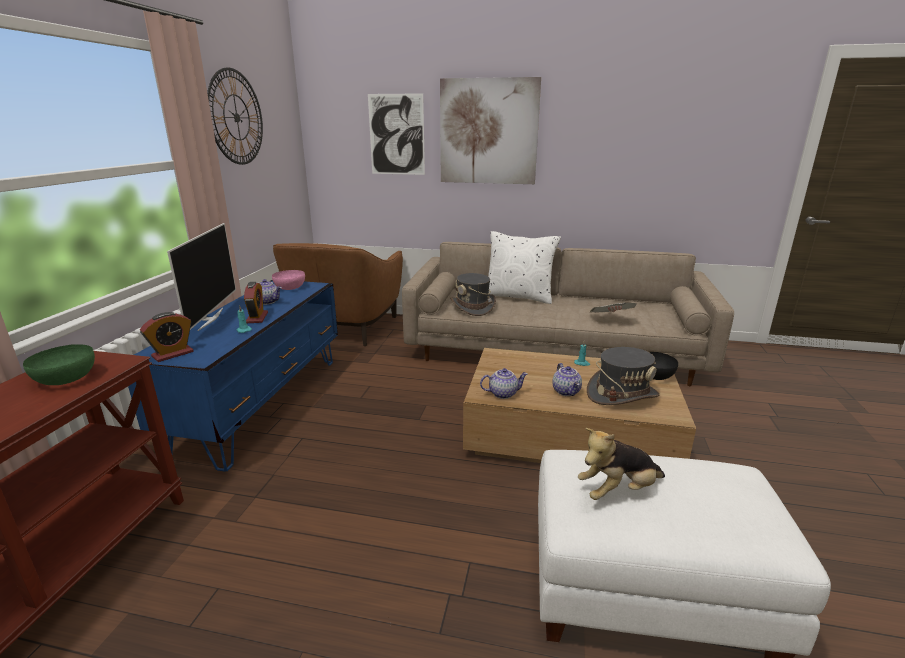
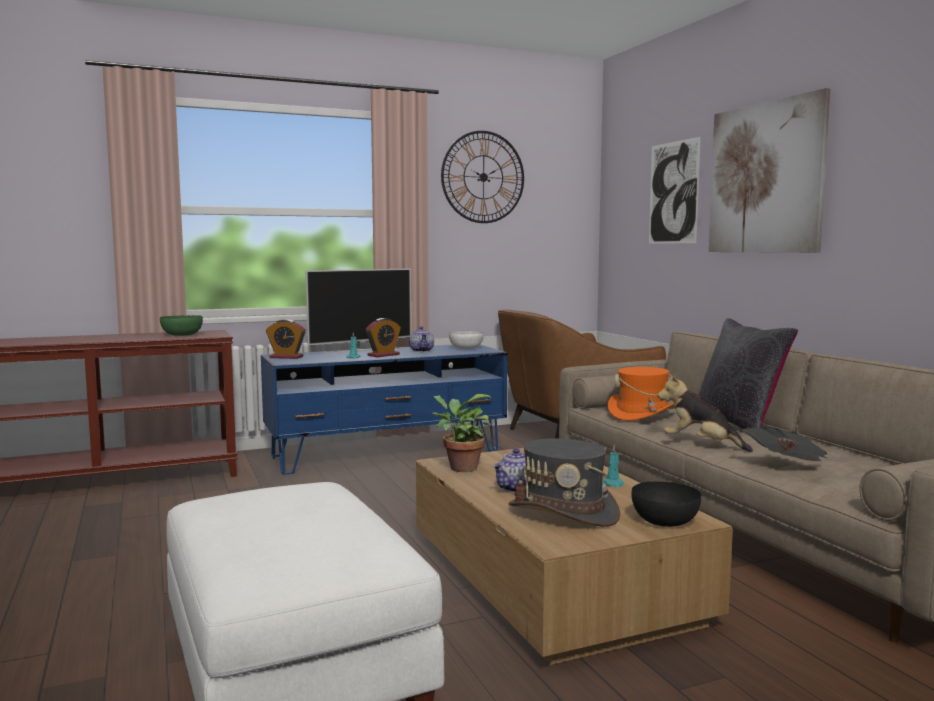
camera: 55 degrees right, 15 degrees down
pink bowl [272,270,305,290] -> white bowl [449,331,484,349]
grey hat [450,273,496,316] -> orange hat [608,367,675,421]
teapot [480,368,528,399] -> potted plant [432,394,492,472]
white pillow [488,231,561,304] -> black pillow [698,318,798,429]
plush toy [578,428,665,500] -> plush toy moved to [658,374,753,452]

